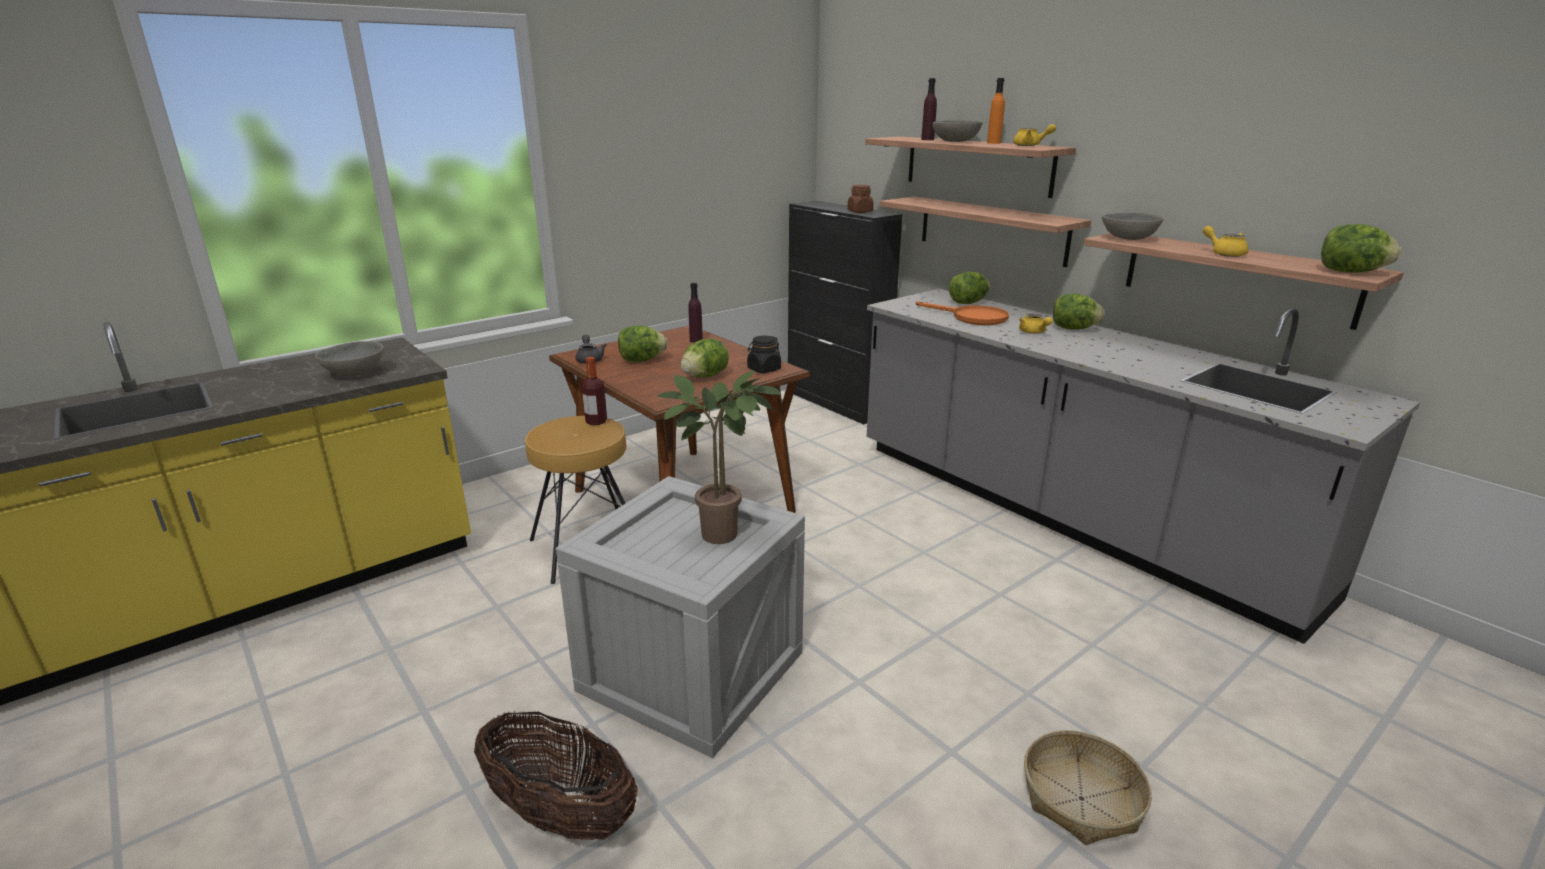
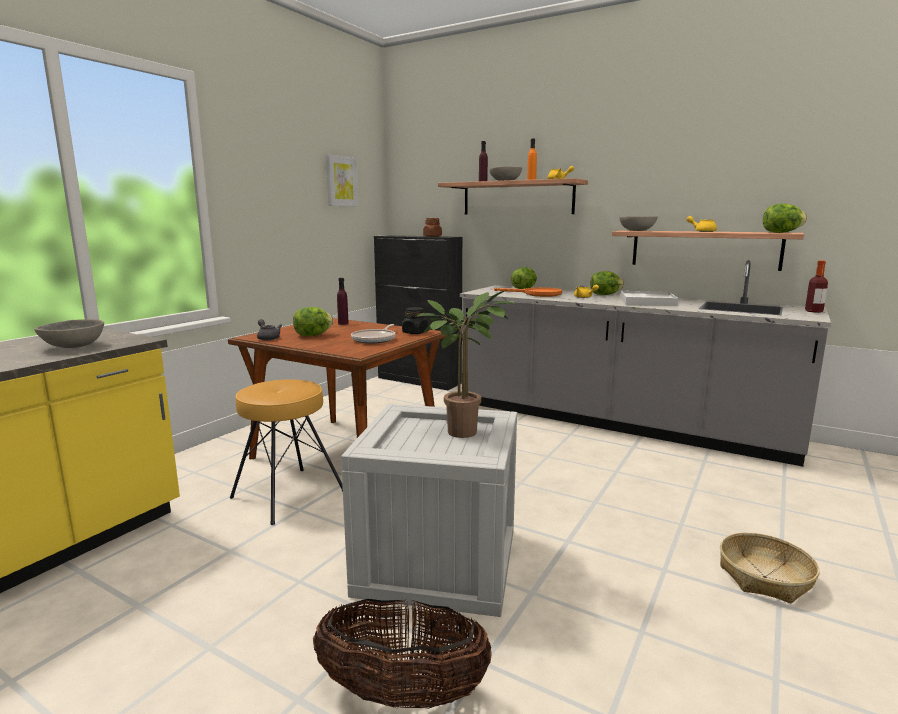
camera: 20 degrees left, 10 degrees down
bottle [582,357,607,425] -> bottle moved to [805,261,828,313]
lettuce [681,339,729,378] -> frying pan [351,324,395,343]
shelf [880,197,1091,267] -> none
none -> picture [326,155,358,206]
none -> white tray [621,291,678,306]

